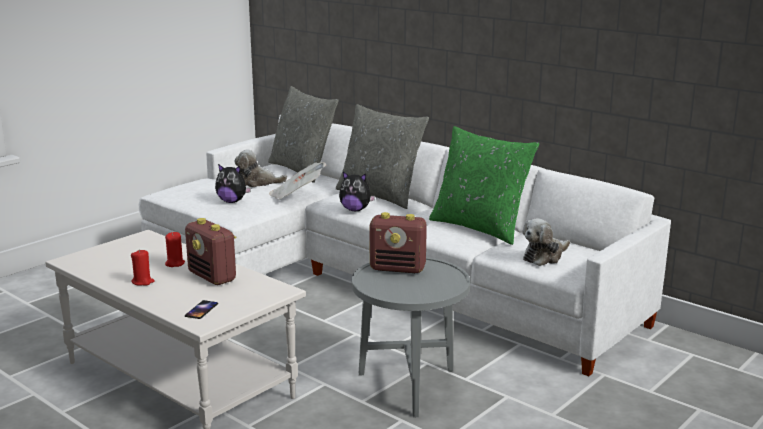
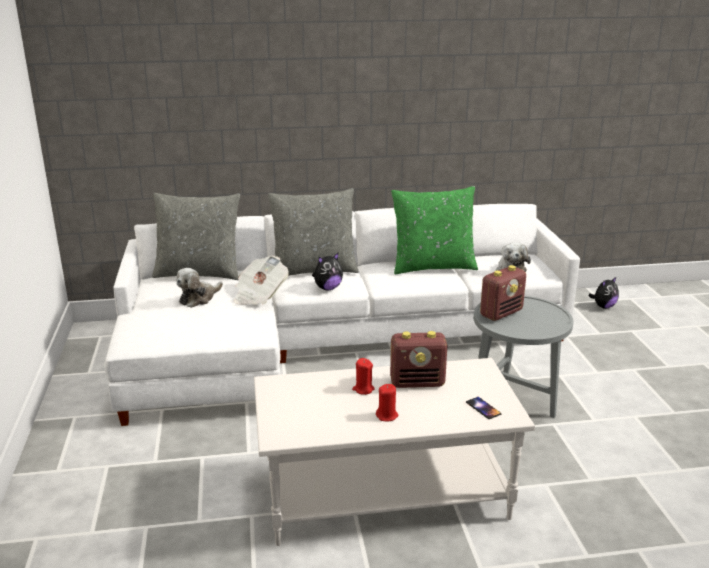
camera: 50 degrees left, 5 degrees up
plush toy [215,164,251,203] -> plush toy moved to [588,276,619,309]

